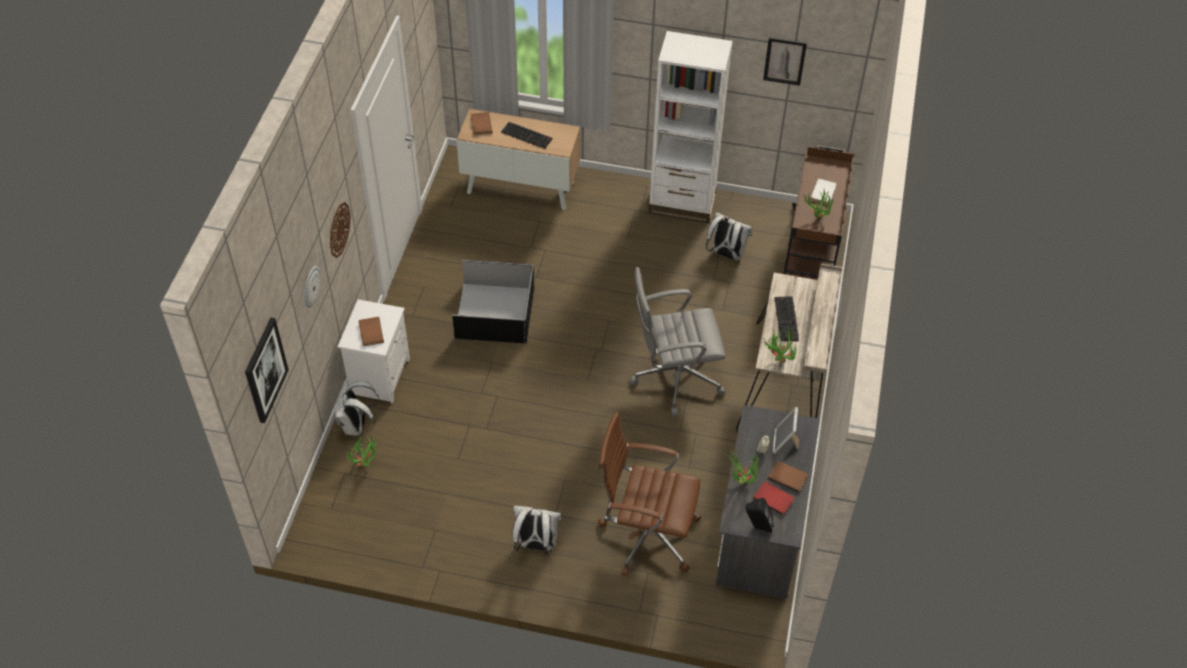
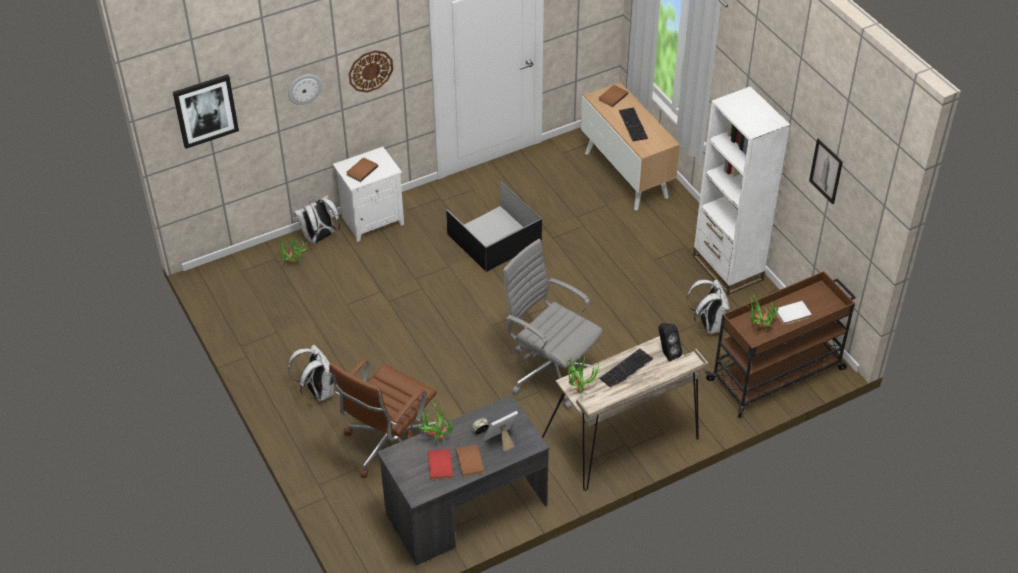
camera: 50 degrees right, 5 degrees down
brown office chair [598,412,701,576] -> brown office chair turned 120 degrees counterclockwise [329,359,437,478]
black speaker [745,498,774,533] -> black speaker moved to [658,323,682,362]

